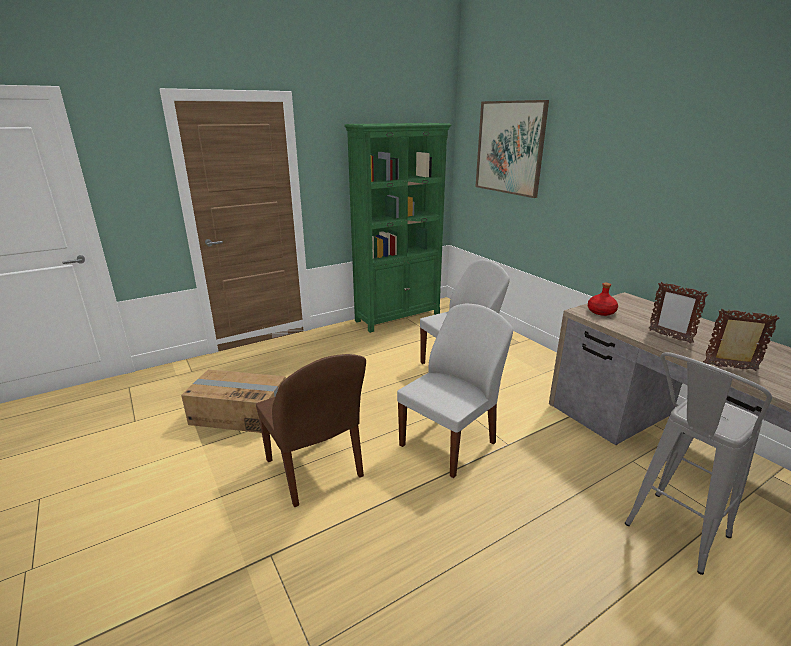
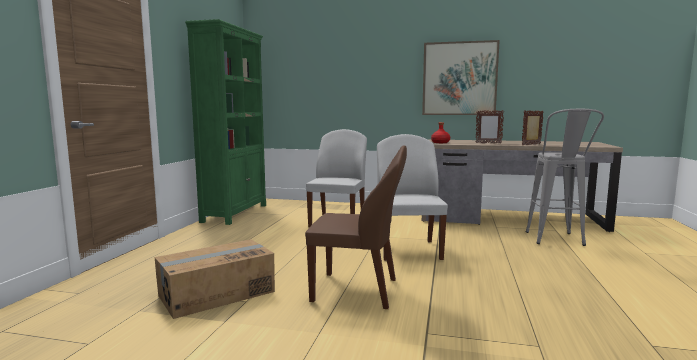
camera: 45 degrees left, 15 degrees down
picture [475,100,549,198] -> picture moved to [422,40,500,115]

